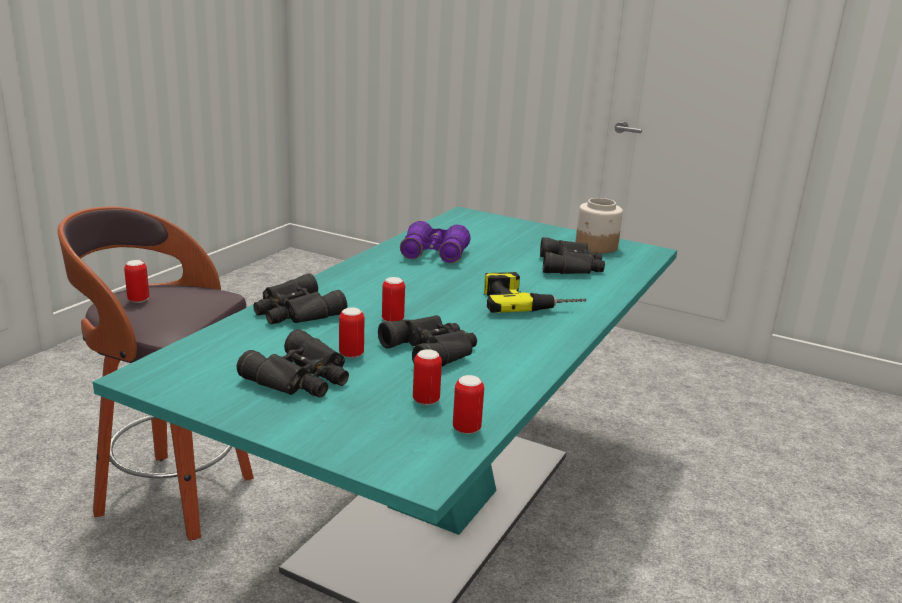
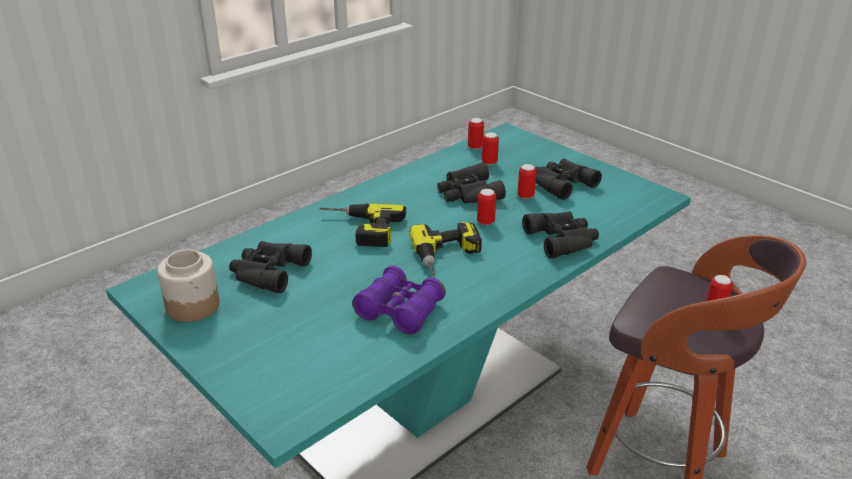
camera: 160 degrees left, 10 degrees up
none -> power drill [410,222,482,278]

